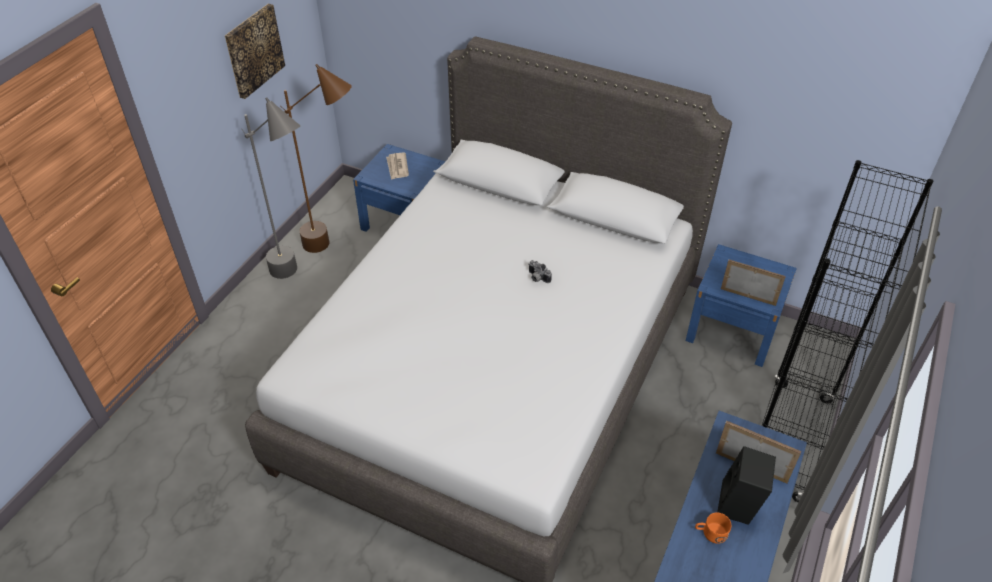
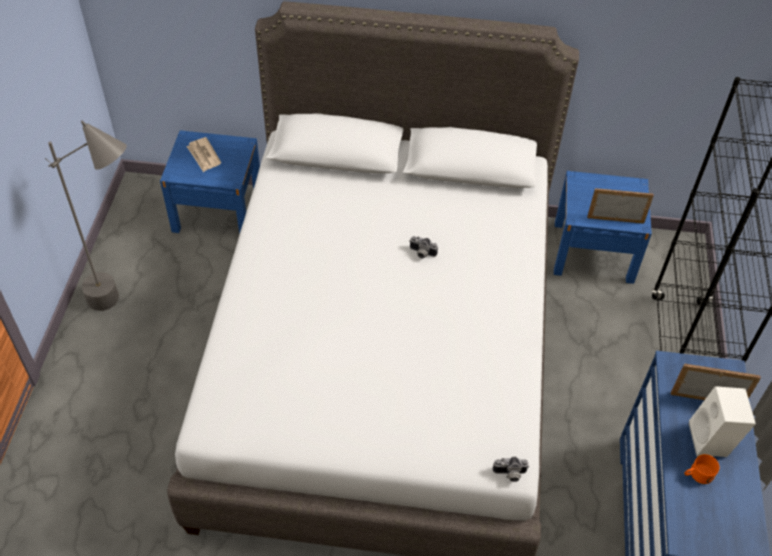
camera: 20 degrees left, 5 degrees up
picture [225,4,285,99] -> none
brown floor lamp [281,64,352,253] -> none
black speaker [717,446,776,525] -> white speaker [689,386,756,457]
none -> camera [493,457,529,482]

